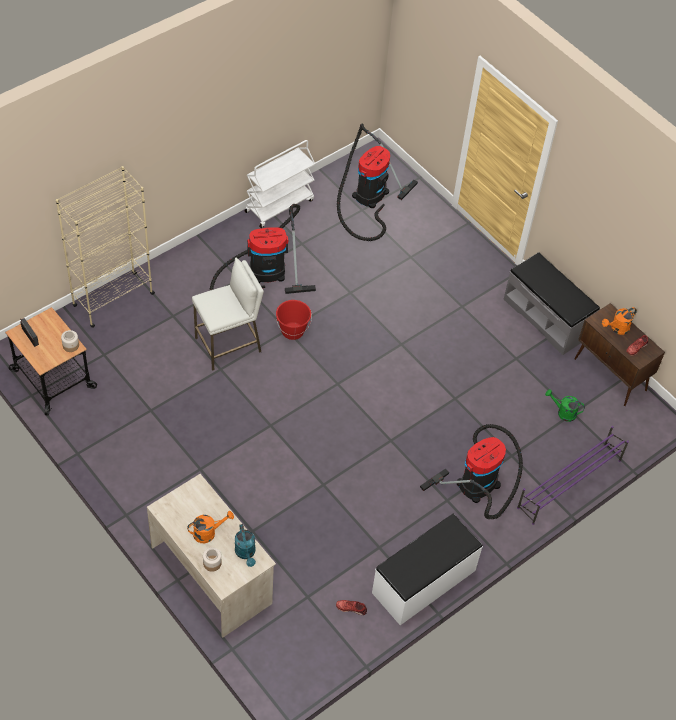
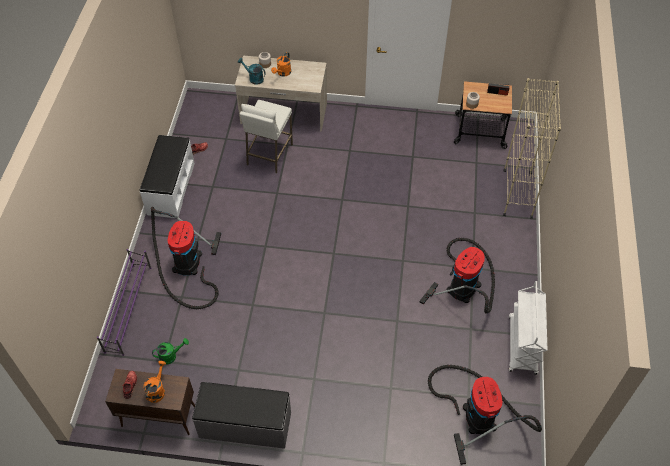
camera: 140 degrees right, 0 degrees up
white stool [192,258,264,371] -> white stool moved to [240,100,293,173]
red bucket [276,300,312,340] -> none

